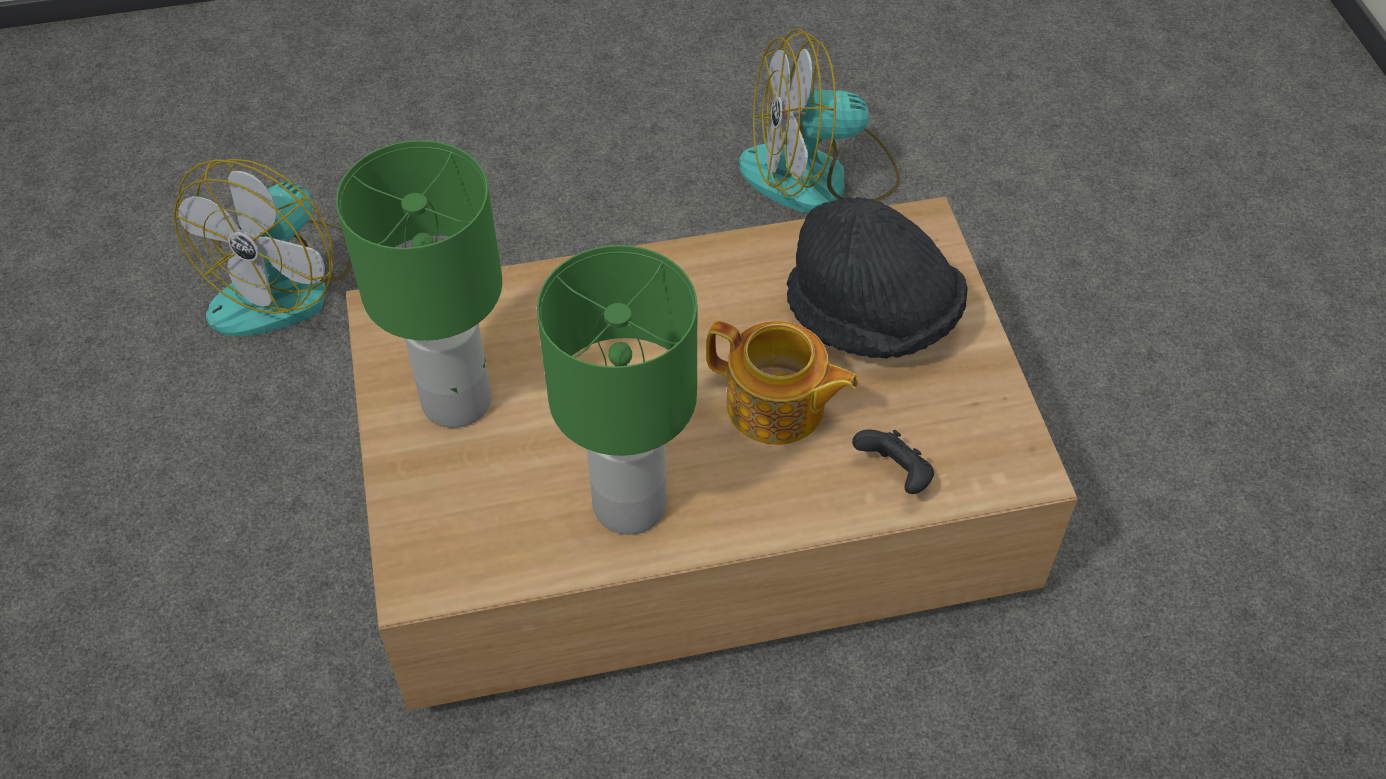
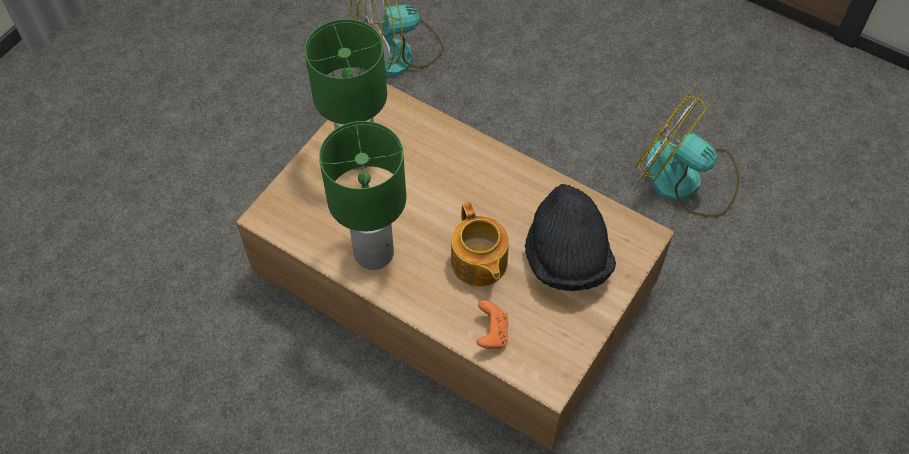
camera: 45 degrees right, 5 degrees up
black game controller [852,429,934,494] -> orange game controller [476,300,509,349]

